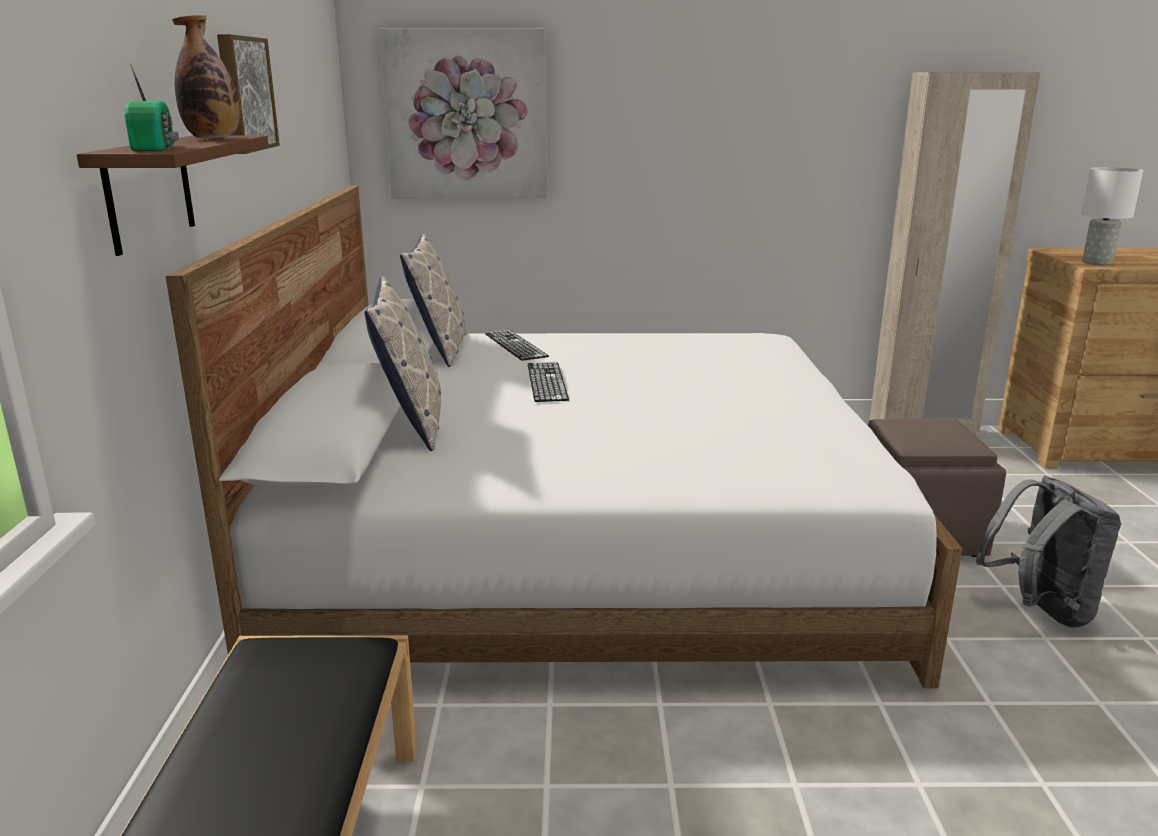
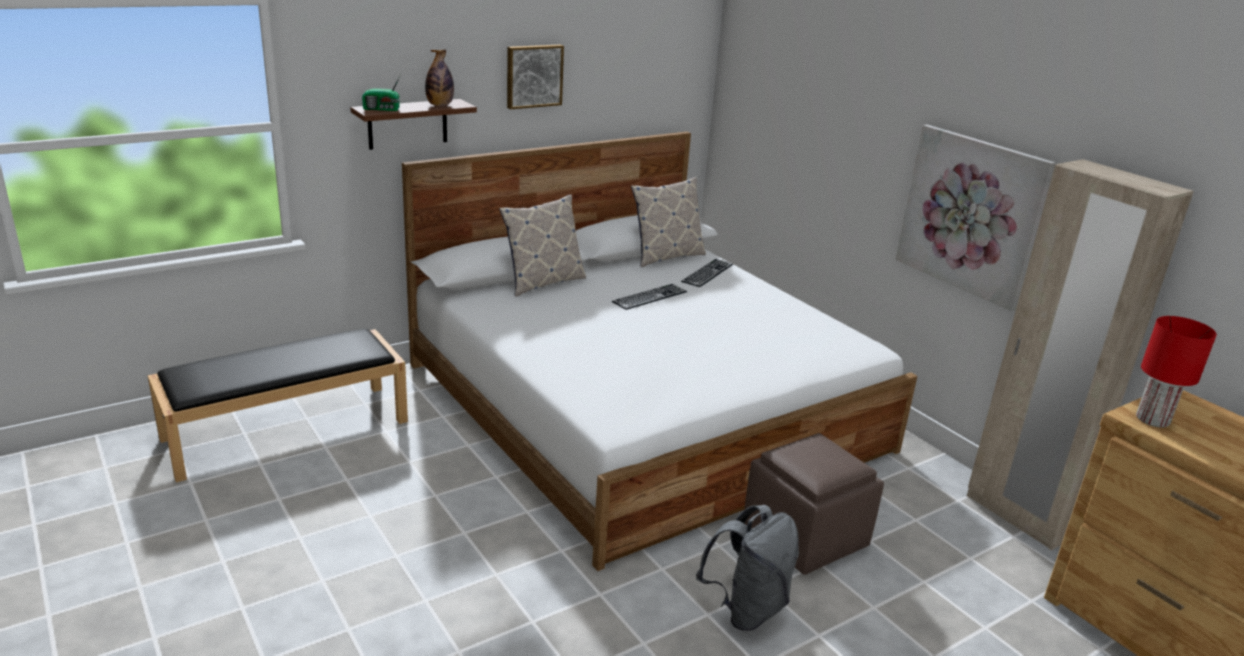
camera: 55 degrees right, 5 degrees up
radio [125,63,179,151] -> radio turned 45 degrees clockwise [362,74,401,111]
picture [379,29,547,198] -> picture moved to [895,125,1056,311]
white table lamp [1081,167,1143,265] -> red table lamp [1136,316,1217,427]

